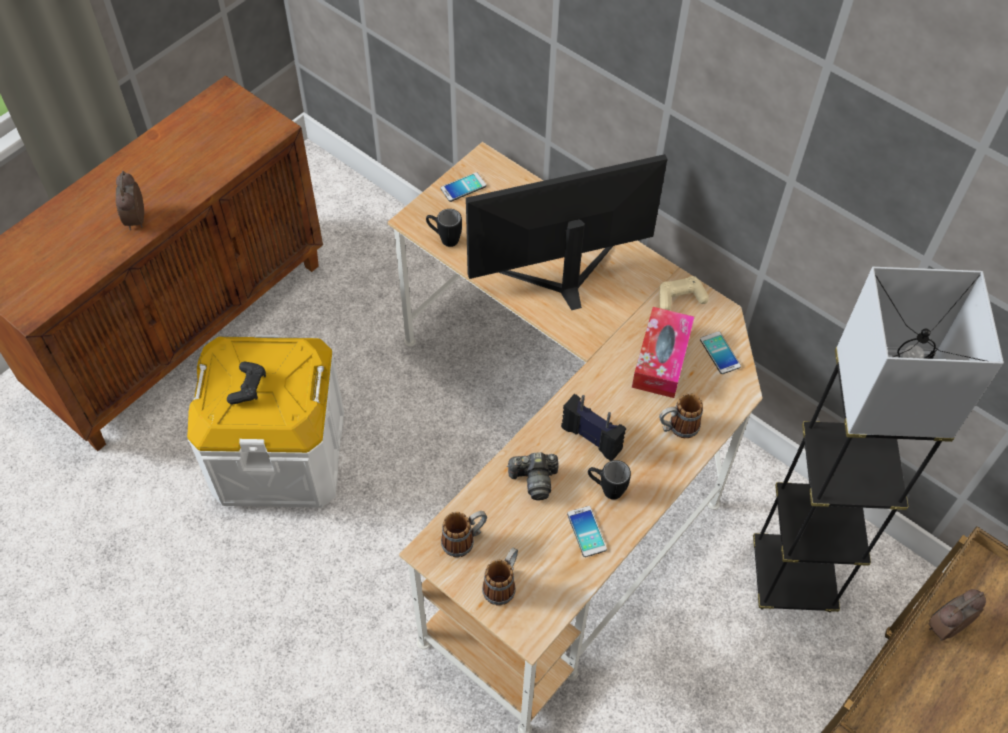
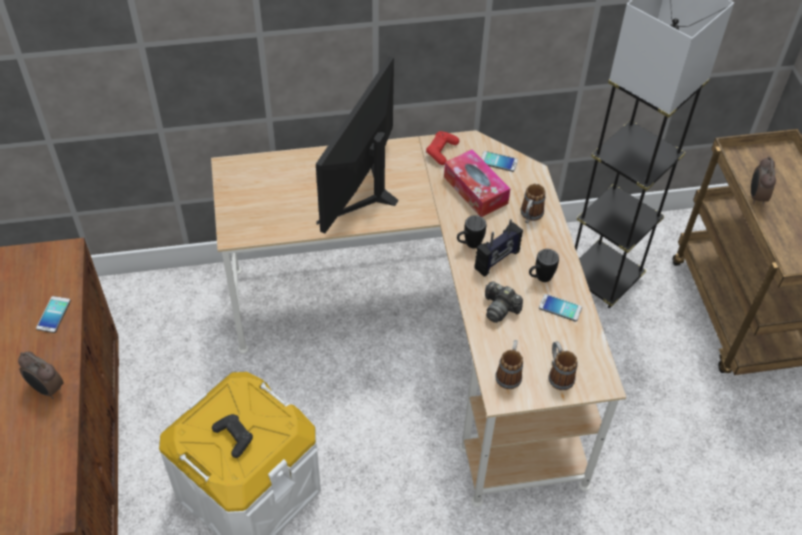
camera: 50 degrees left, 5 degrees down
black mug [426,209,462,247] -> black mug moved to [457,215,486,248]
phone [441,172,486,202] -> phone moved to [36,296,71,333]
camera [507,452,559,500] -> camera turned 90 degrees clockwise [485,281,523,323]
radio [561,394,626,461] -> radio turned 150 degrees clockwise [475,219,523,277]
beige game controller [659,276,709,310] -> red game controller [426,131,459,165]

